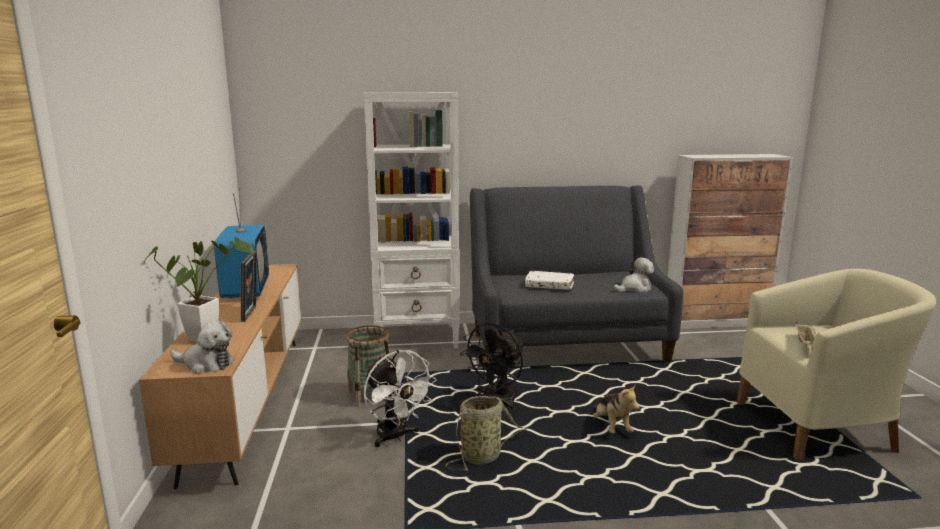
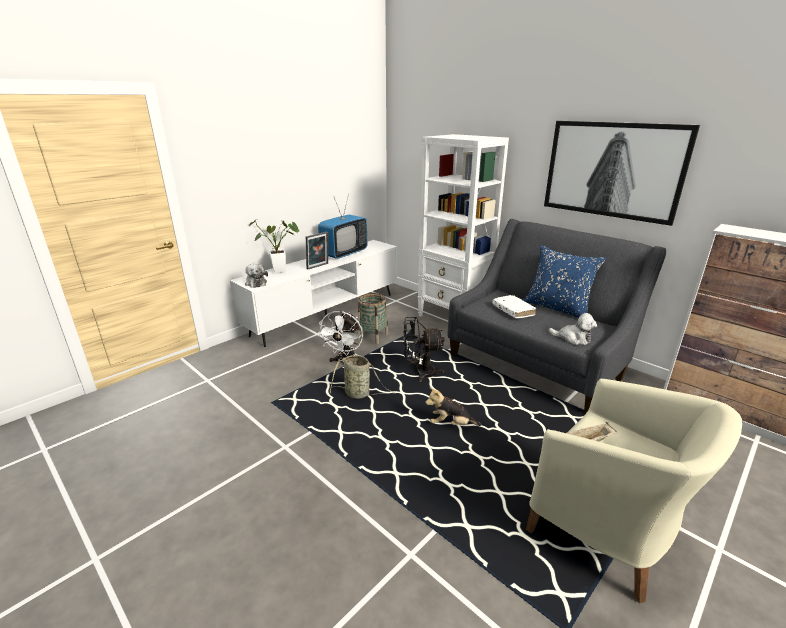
camera: 50 degrees right, 10 degrees up
brown tv stand [139,264,302,489] -> white tv stand [230,240,397,347]
plush toy [592,385,639,433] -> plush toy turned 60 degrees clockwise [425,387,482,426]
none -> blue pillow [523,245,606,318]
none -> picture [544,121,700,226]

